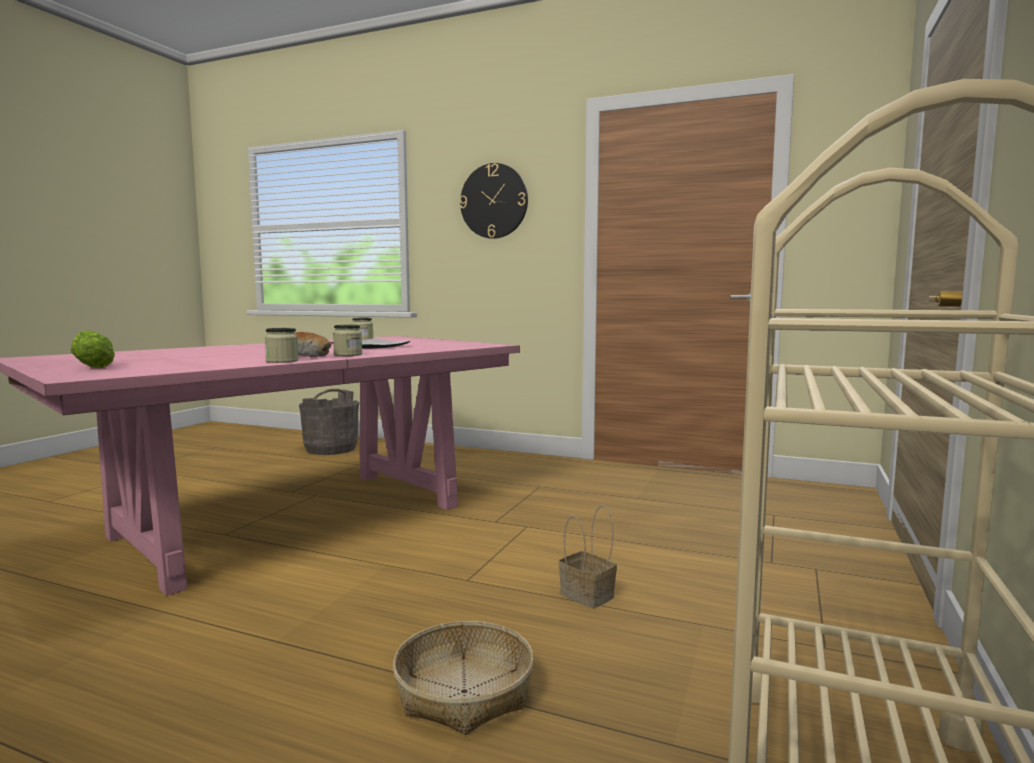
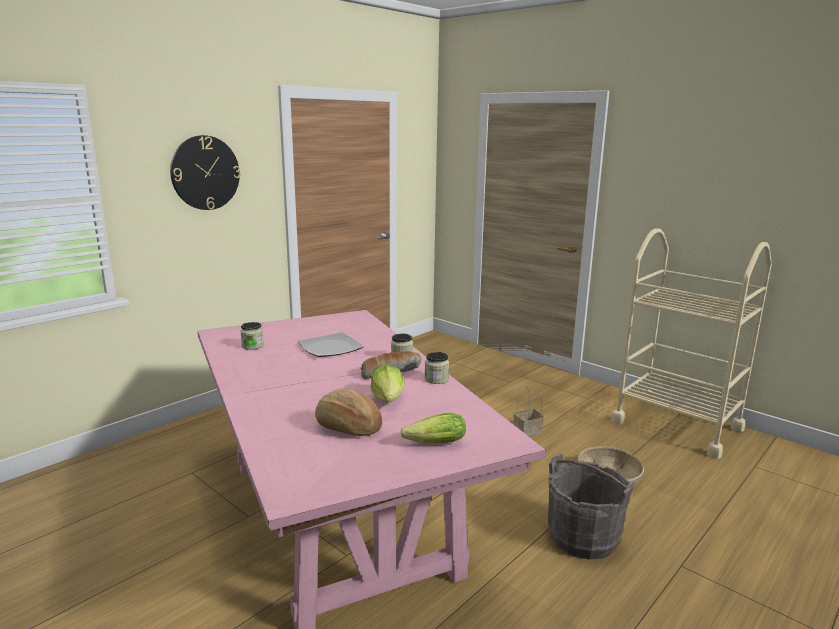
camera: 70 degrees left, 10 degrees up
grey bucket [299,389,359,455] -> grey bucket moved to [548,454,636,560]
none -> bread [315,389,382,436]
none -> lettuce [371,365,405,402]

